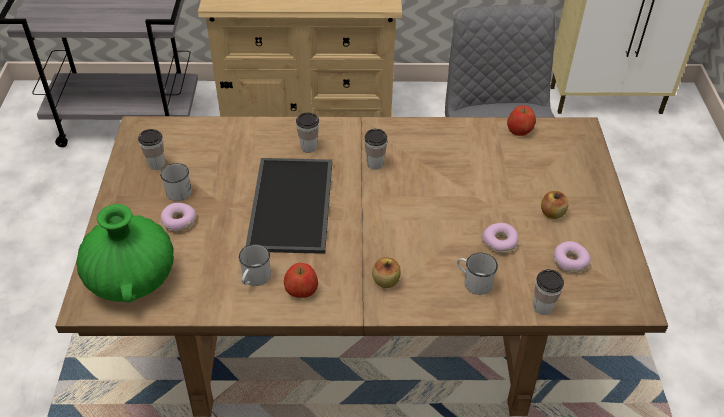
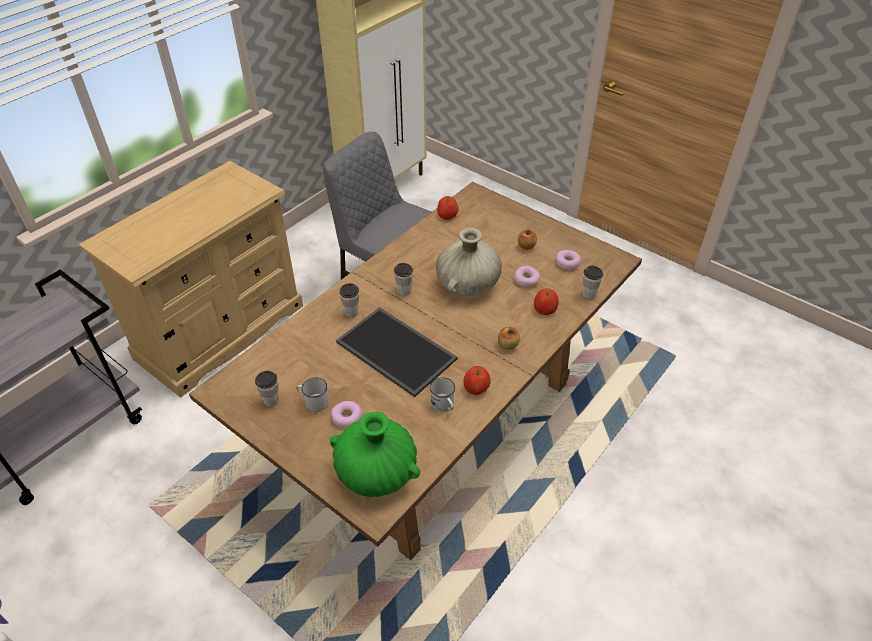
camera: 50 degrees left, 0 degrees up
white mug [457,253,498,295] -> apple [534,288,559,315]
none -> beige vase [436,228,502,296]

